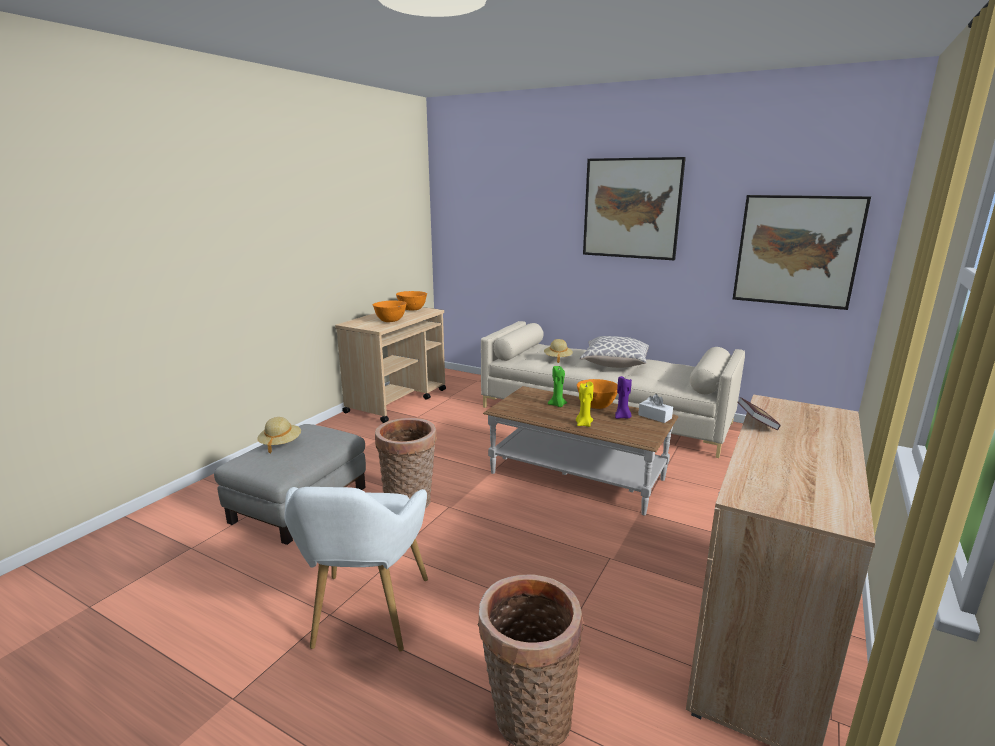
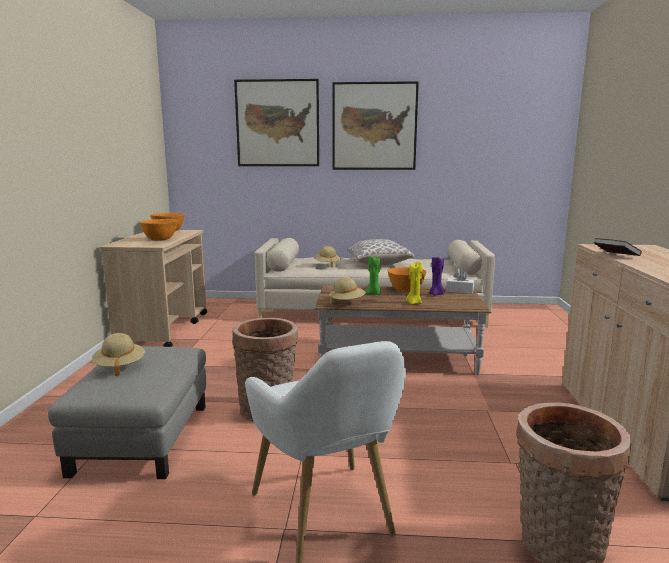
camera: 25 degrees left, 5 degrees down
picture [733,195,871,310] -> picture moved to [234,79,319,166]
none -> beige hat [329,277,366,304]

